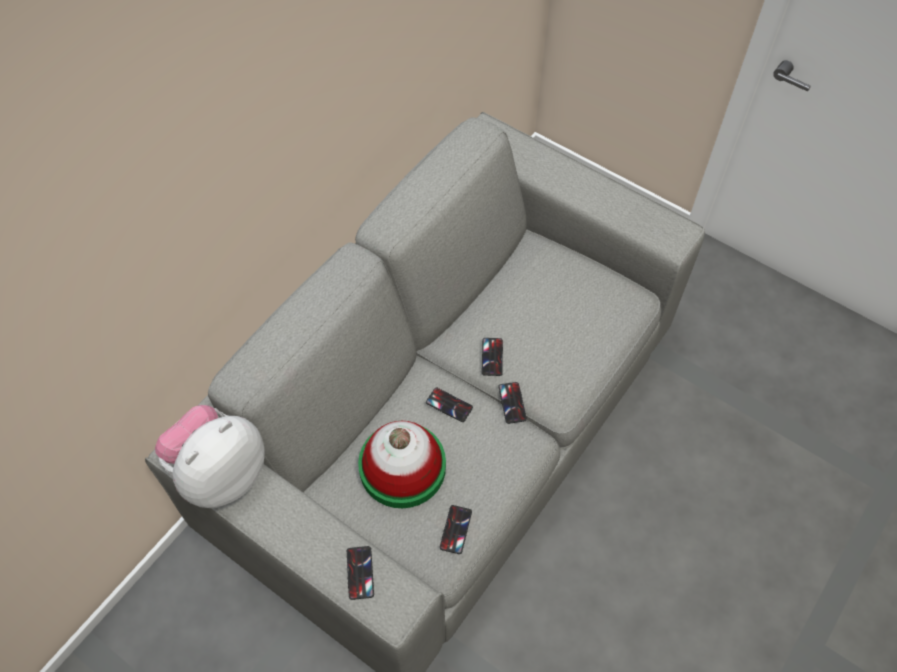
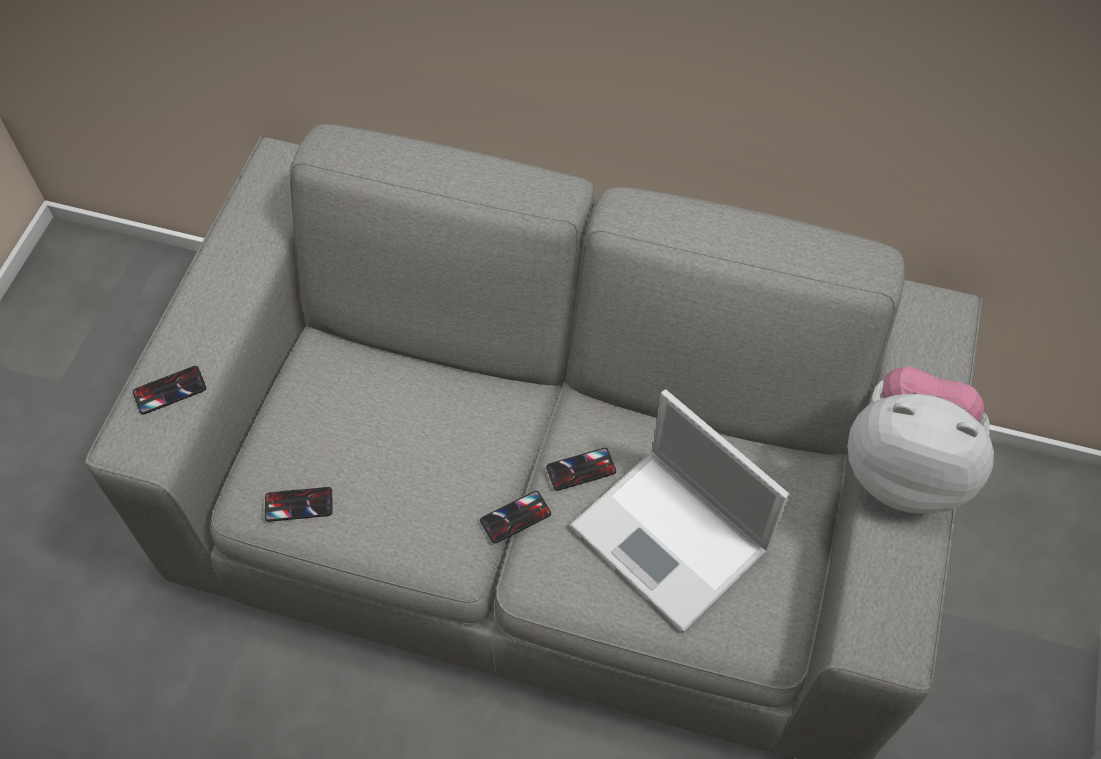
camera: 70 degrees right, 0 degrees up
plush toy [155,405,265,508] -> plush toy moved to [847,367,994,514]
hat [358,421,446,508] -> none
phone [426,388,473,422] -> none
none -> laptop [570,389,790,632]

